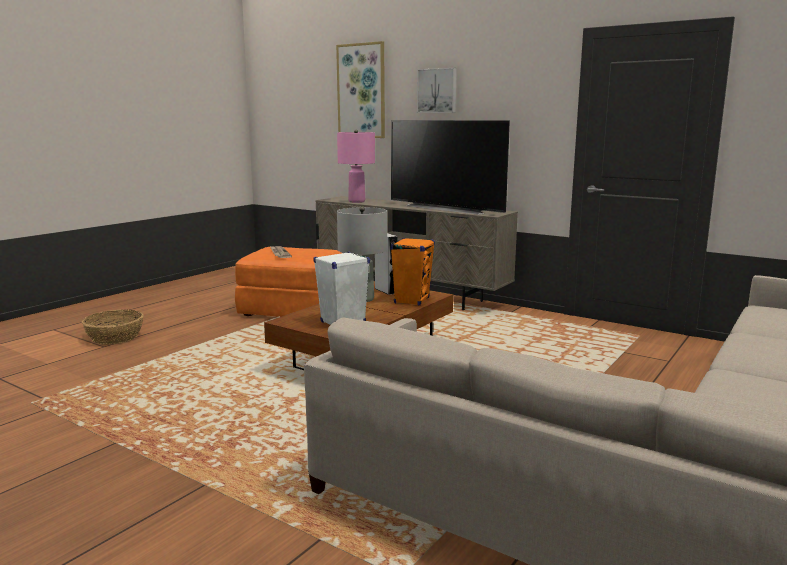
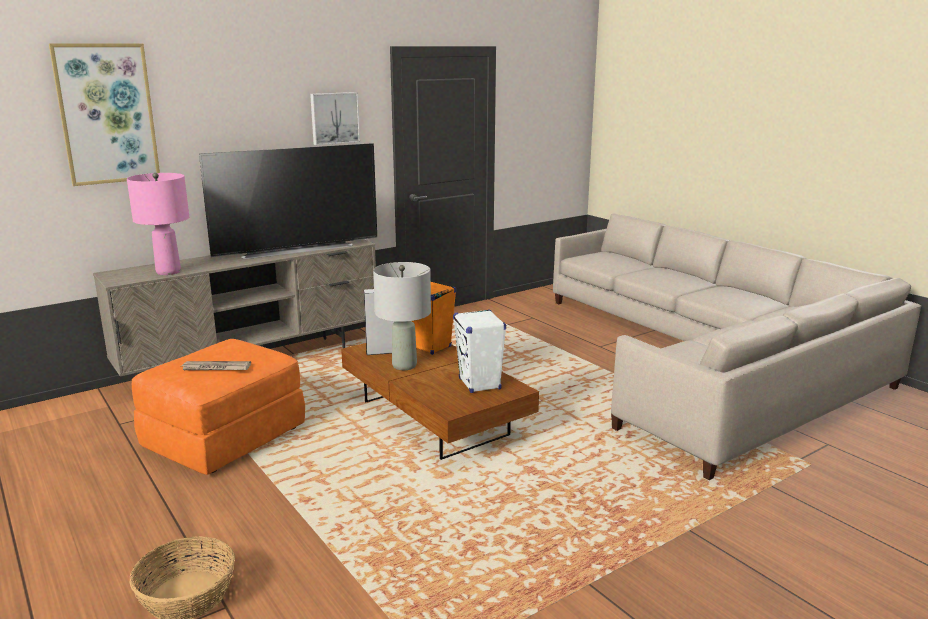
camera: 70 degrees left, 5 degrees up
picture [417,68,457,113] -> picture moved to [310,92,360,145]

